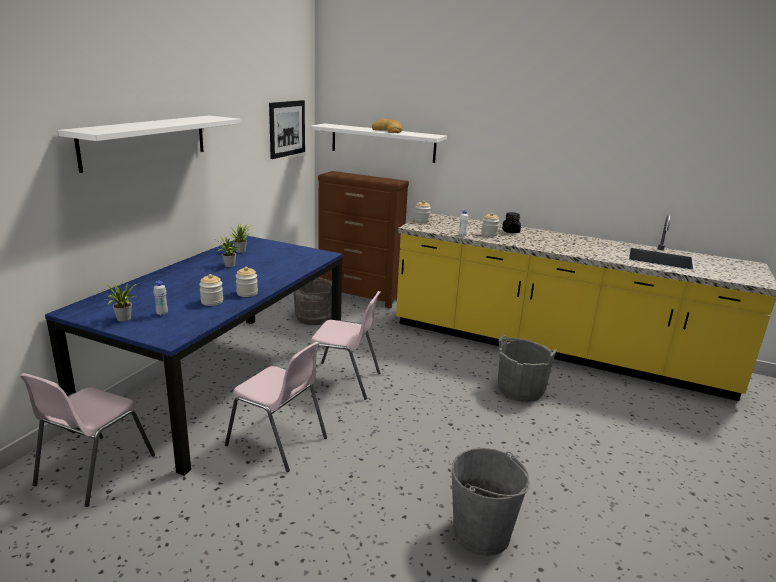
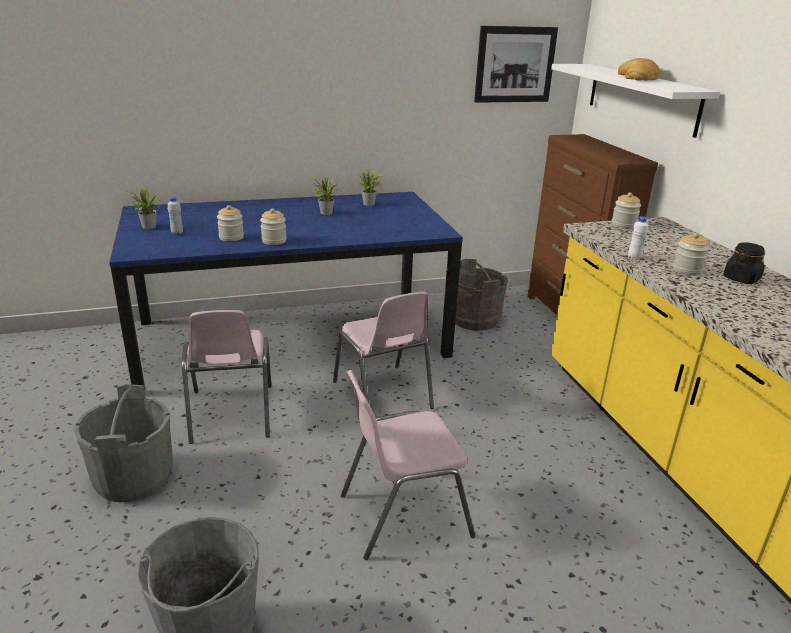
camera: 50 degrees right, 5 degrees up
pink chair [20,373,155,507] -> pink chair moved to [341,370,475,560]
white shelf [58,116,241,173] -> none
grey bucket [498,335,557,402] -> grey bucket moved to [74,384,173,502]

